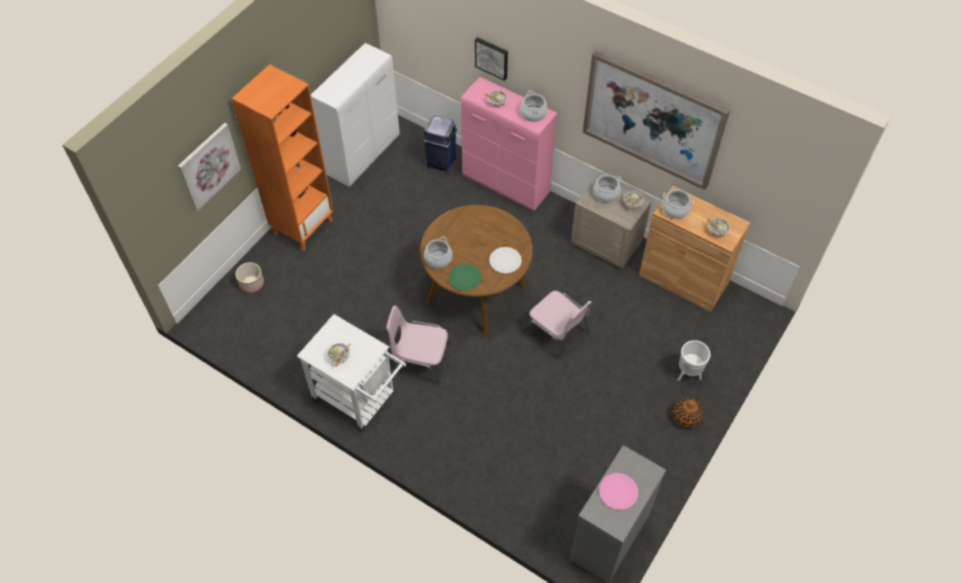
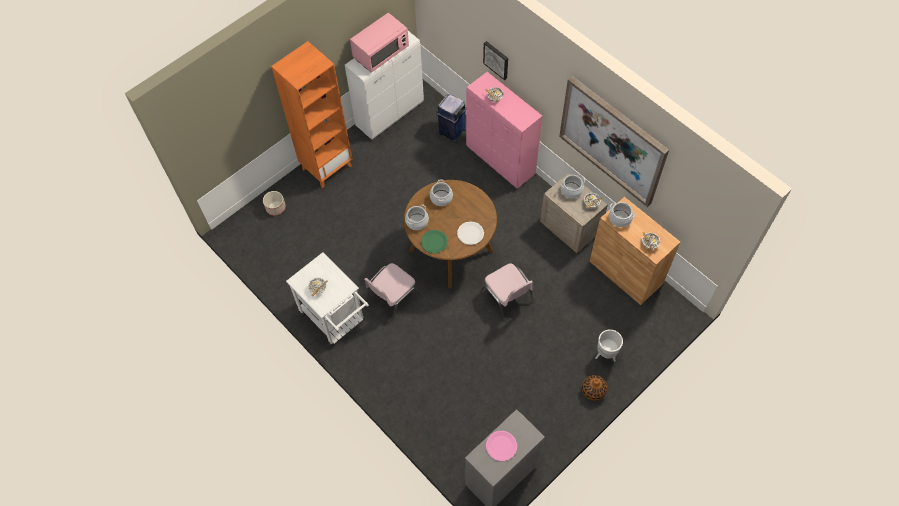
camera: 15 degrees right, 5 degrees up
picture [178,123,241,211] -> none
pink chair [386,306,451,385] -> pink chair turned 75 degrees counterclockwise [364,263,421,321]
cooking pot [520,91,548,122] -> cooking pot moved to [430,179,453,206]
none -> pink microwave [350,13,409,73]

